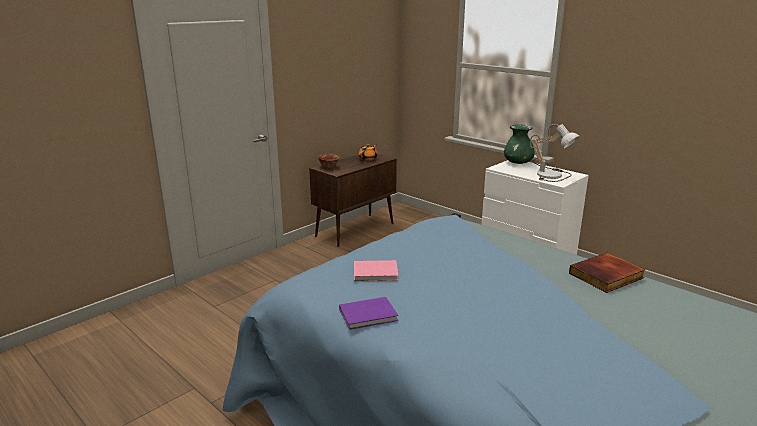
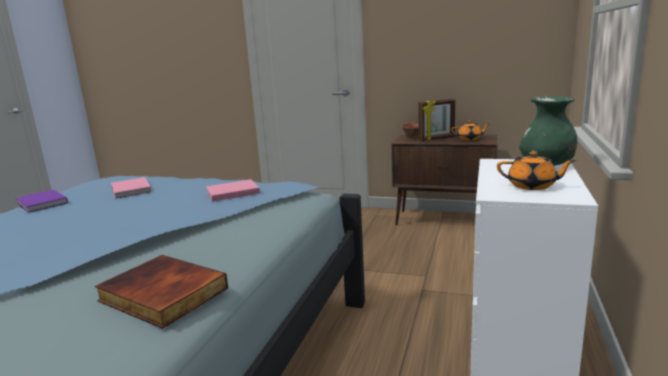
camera: 65 degrees right, 5 degrees down
table lamp [530,124,580,182] -> orange teapot [497,152,576,190]
none -> pink book [206,179,260,202]
none -> picture frame [418,99,455,141]

